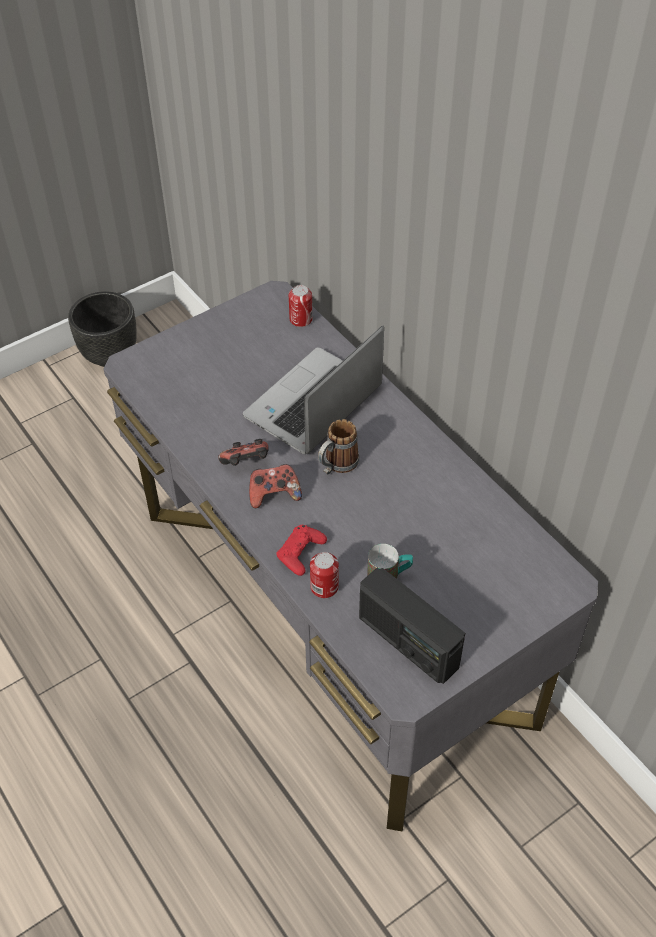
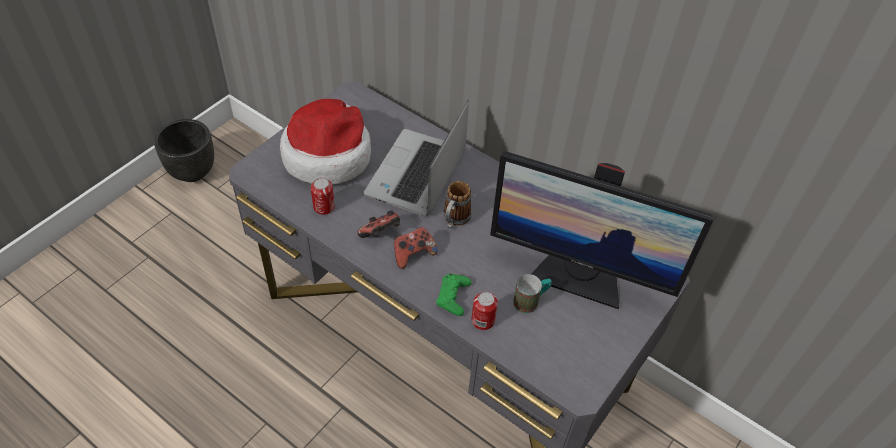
camera: 20 degrees left, 0 degrees up
red game controller [277,525,327,576] -> green game controller [436,273,472,316]
can [289,285,313,327] -> can moved to [311,178,335,215]
radio [359,568,465,684] -> none
none -> hat [280,99,371,185]
none -> monitor [490,152,714,309]

